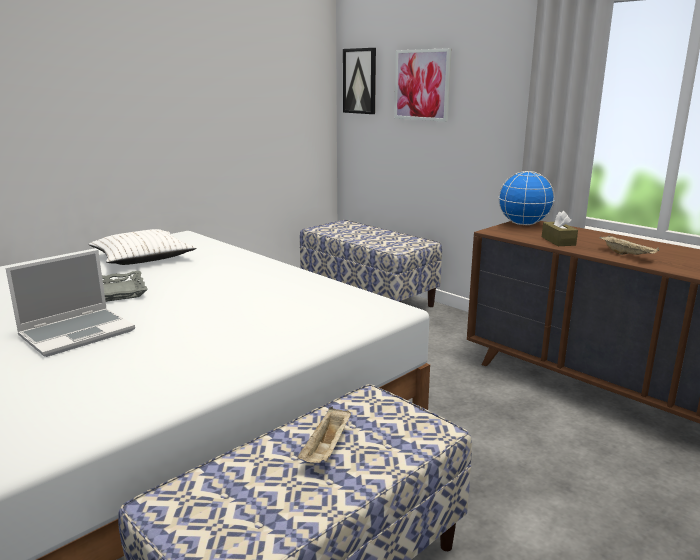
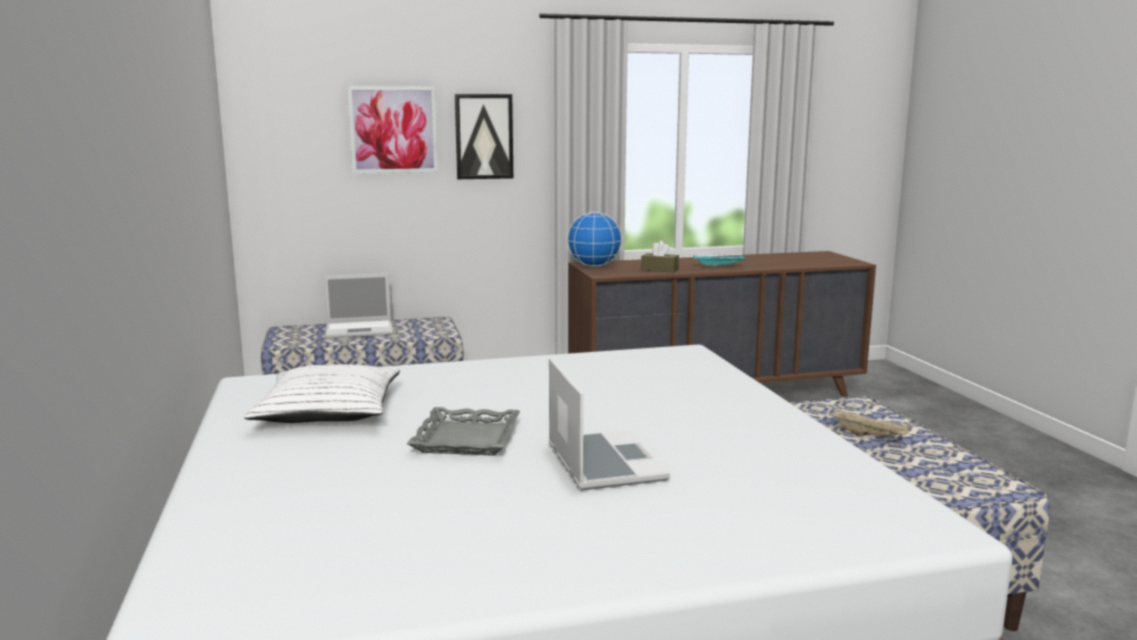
camera: 60 degrees left, 5 degrees down
picture [343,48,376,114] -> picture moved to [455,94,513,179]
beige tray [600,235,659,255] -> turquoise tray [693,255,746,268]
none -> laptop [324,273,393,338]

